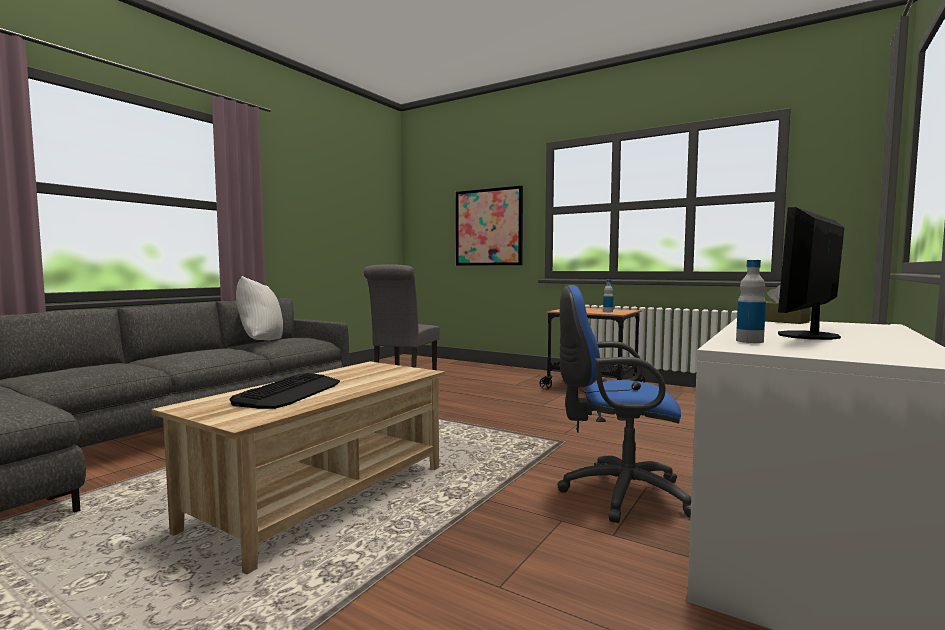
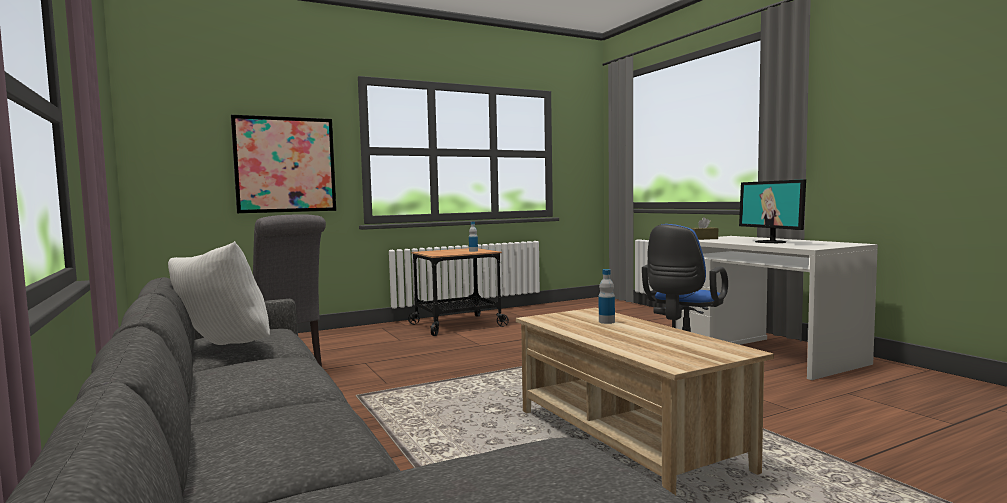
camera: 60 degrees left, 0 degrees up
keyboard [230,373,340,409] -> none
bottle [736,260,766,343] -> bottle moved to [599,269,615,324]

